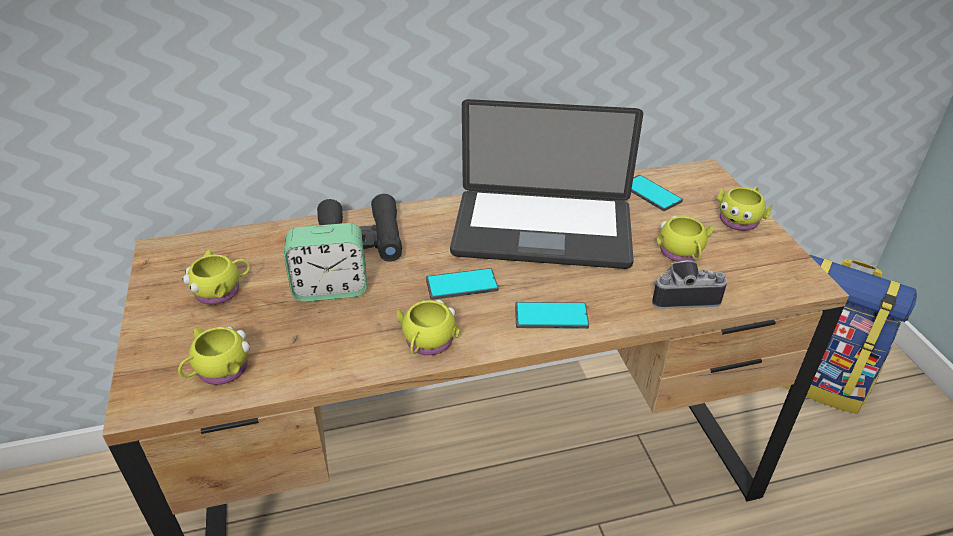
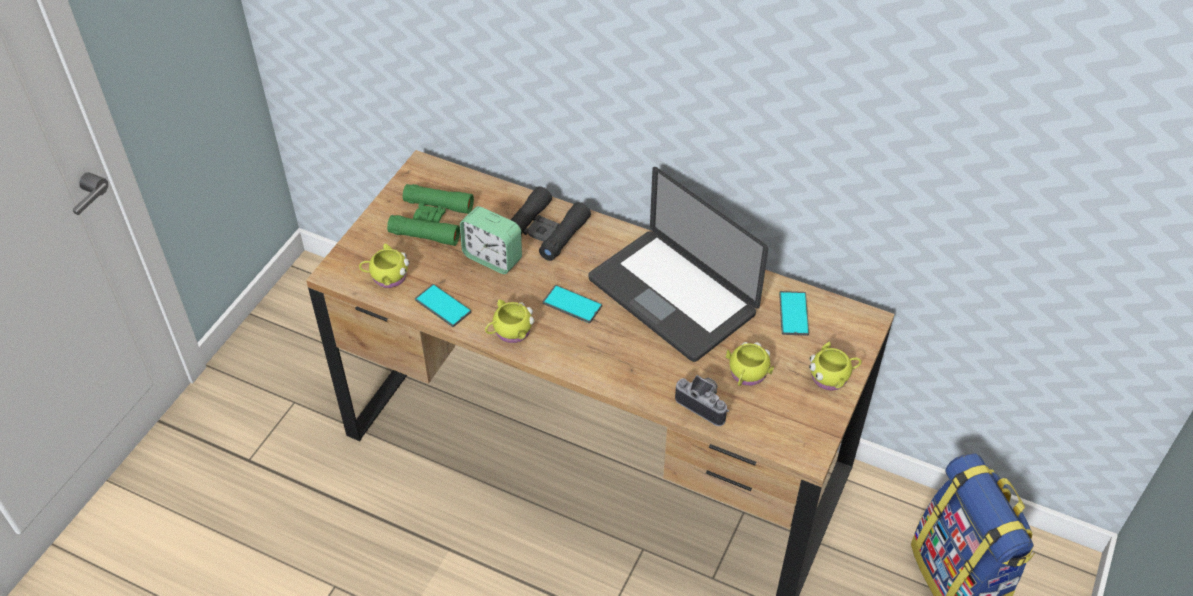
camera: 40 degrees right, 10 degrees up
yellow mug [182,250,250,305] -> green binoculars [387,184,474,246]
phone [515,302,589,329] -> phone moved to [415,284,471,327]

